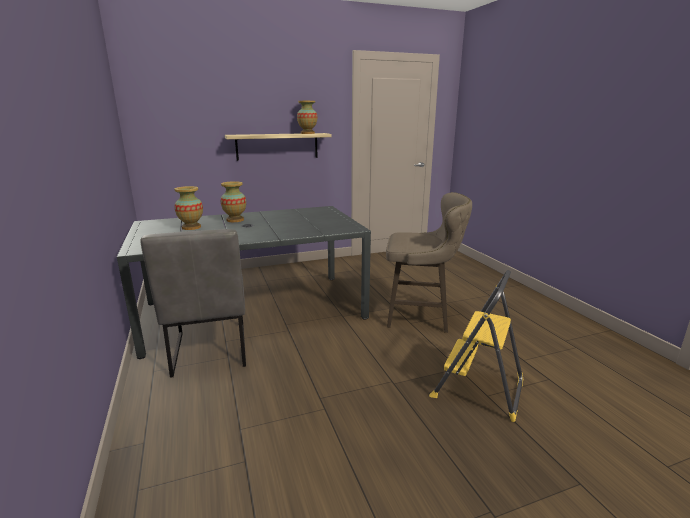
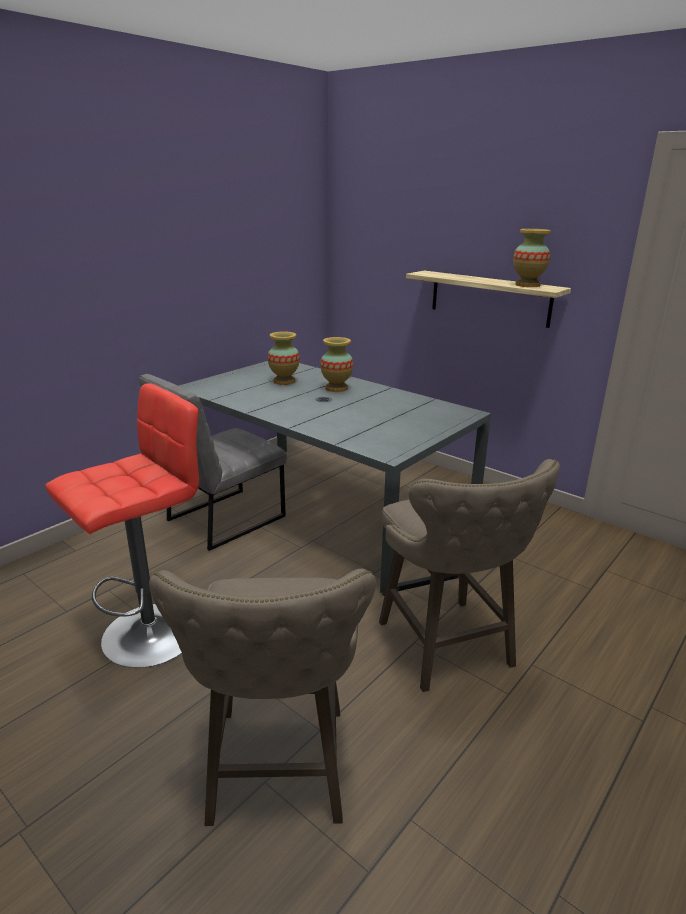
camera: 60 degrees right, 5 degrees up
yellow step ladder [429,270,523,422] -> beige stool [149,569,376,826]
none -> red stool [45,383,199,668]

